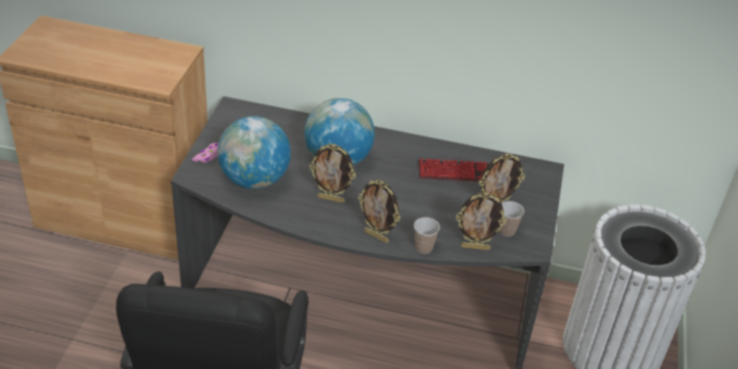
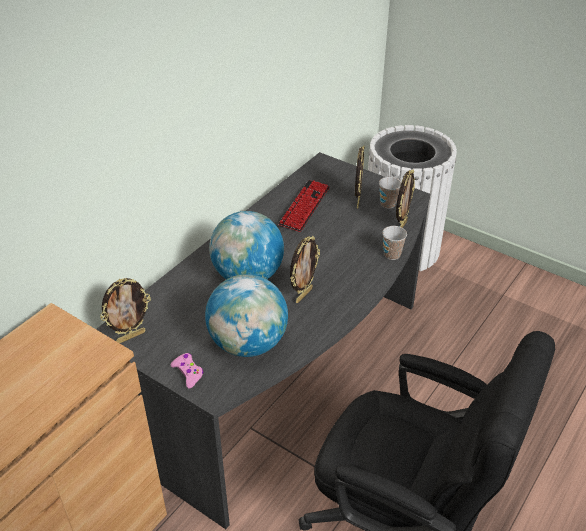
camera: 65 degrees left, 0 degrees up
picture frame [358,180,400,243] -> picture frame moved to [100,278,151,343]

